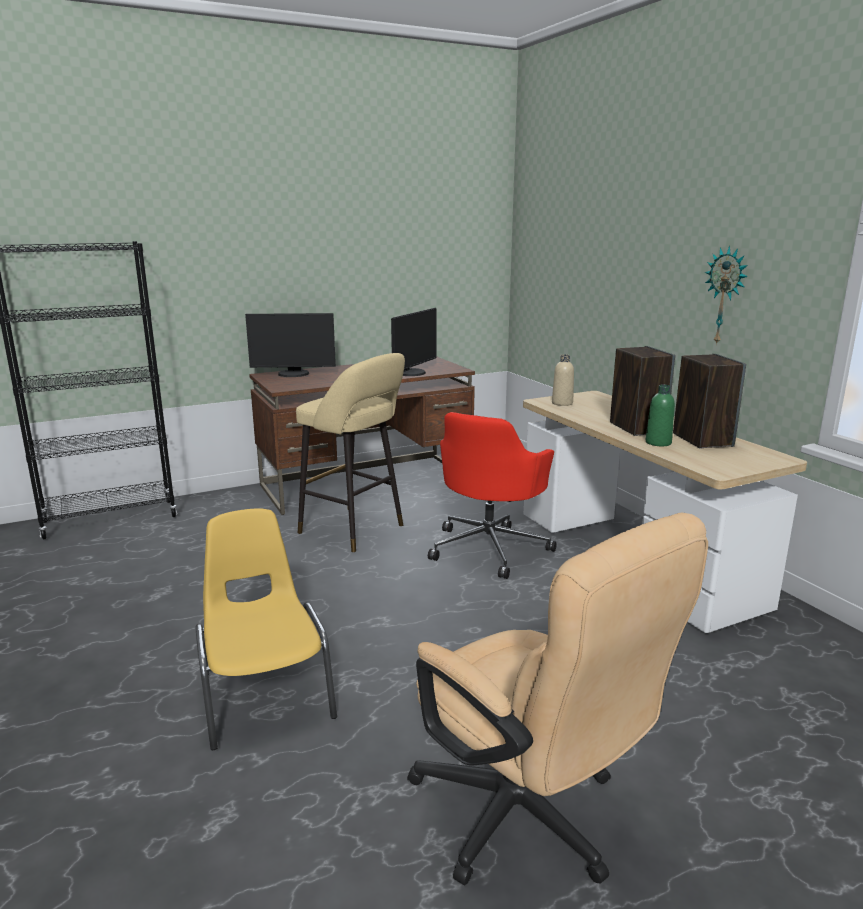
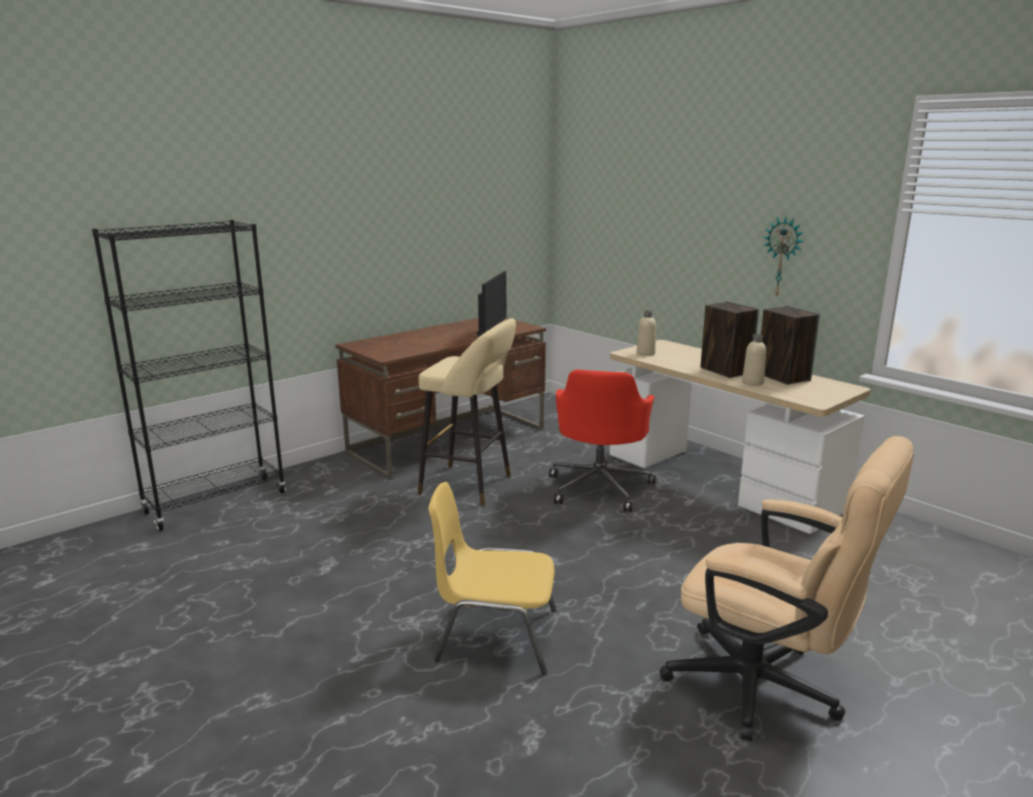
camera: 15 degrees left, 0 degrees up
yellow chair [196,508,337,750] -> yellow chair turned 45 degrees counterclockwise [428,482,556,675]
monitor [245,313,336,377] -> none
green bottle [646,385,675,446] -> beige bottle [742,334,766,386]

